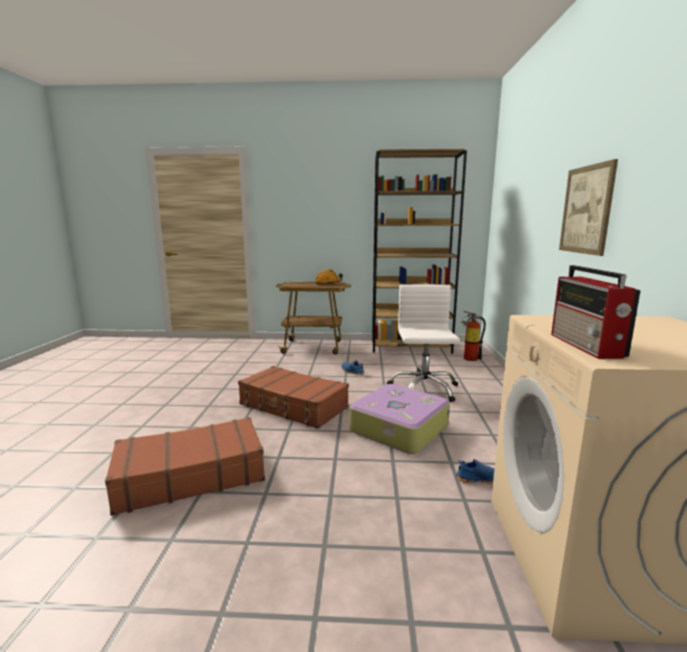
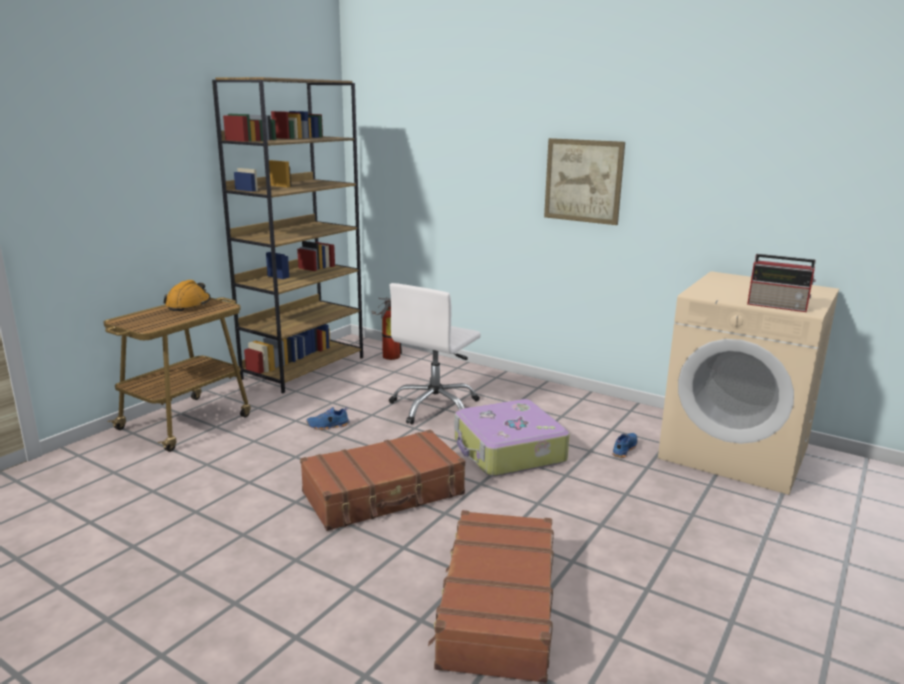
camera: 60 degrees left, 5 degrees up
white office chair [387,285,460,402] -> white office chair turned 90 degrees counterclockwise [389,283,481,425]

